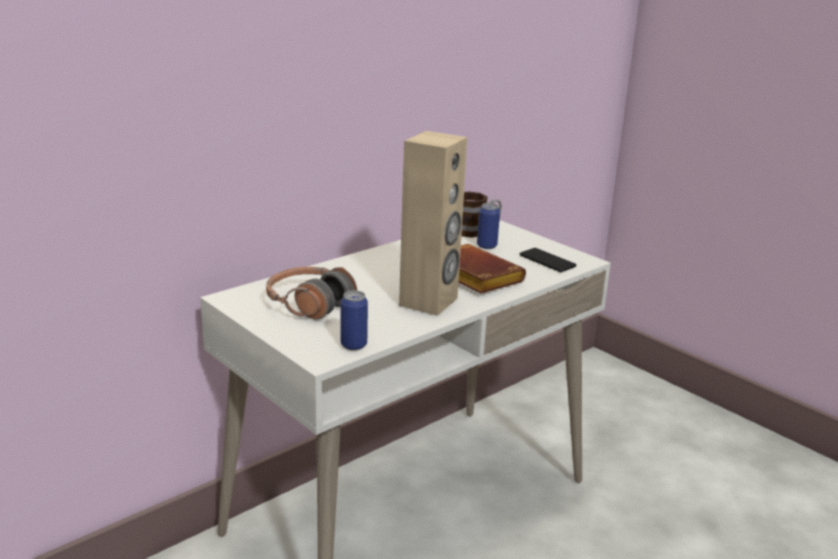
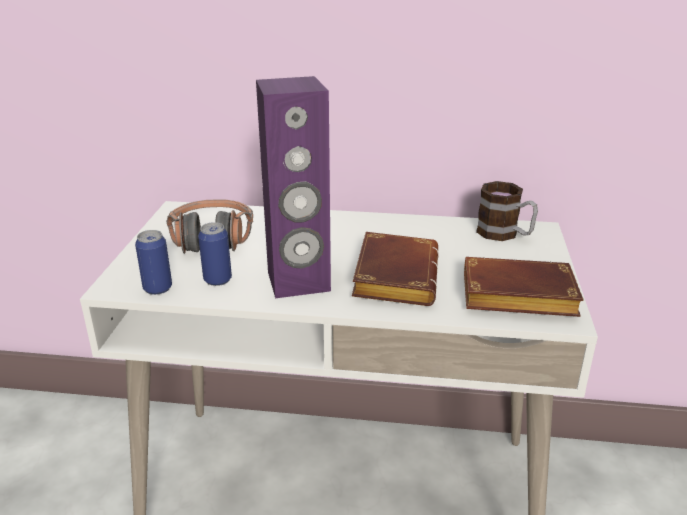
camera: 50 degrees right, 5 degrees up
beige speaker [399,131,467,316] -> purple speaker [256,76,331,298]
can [477,203,500,249] -> can moved to [198,222,232,286]
phone [520,248,576,272] -> brown book [464,257,584,317]

